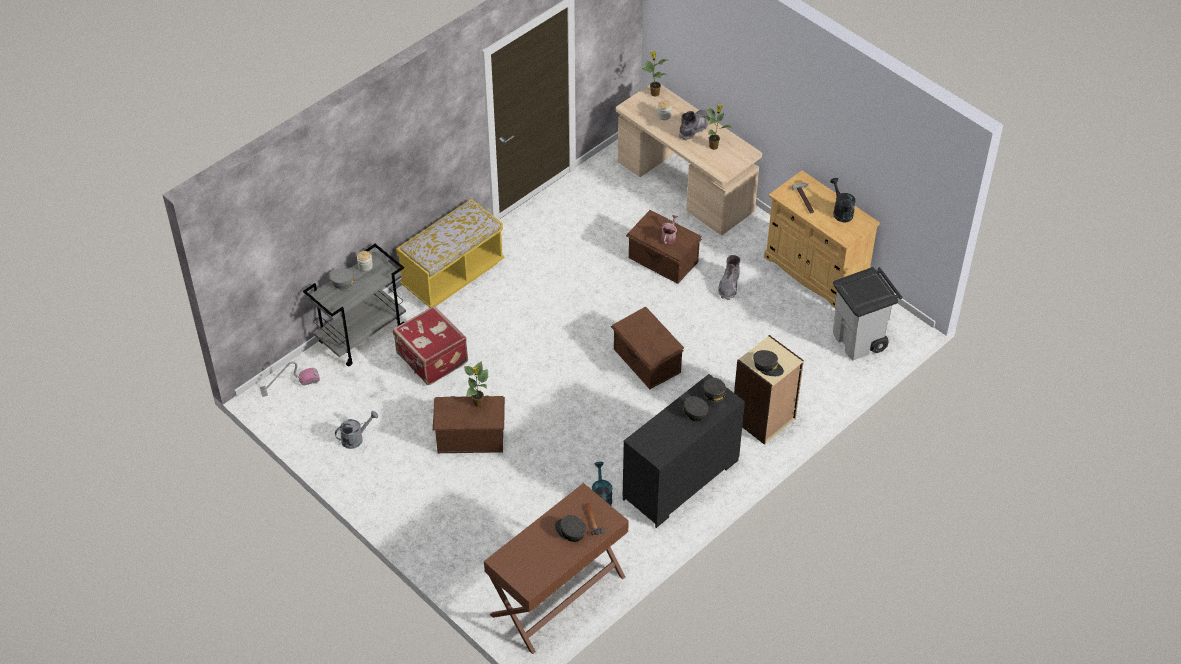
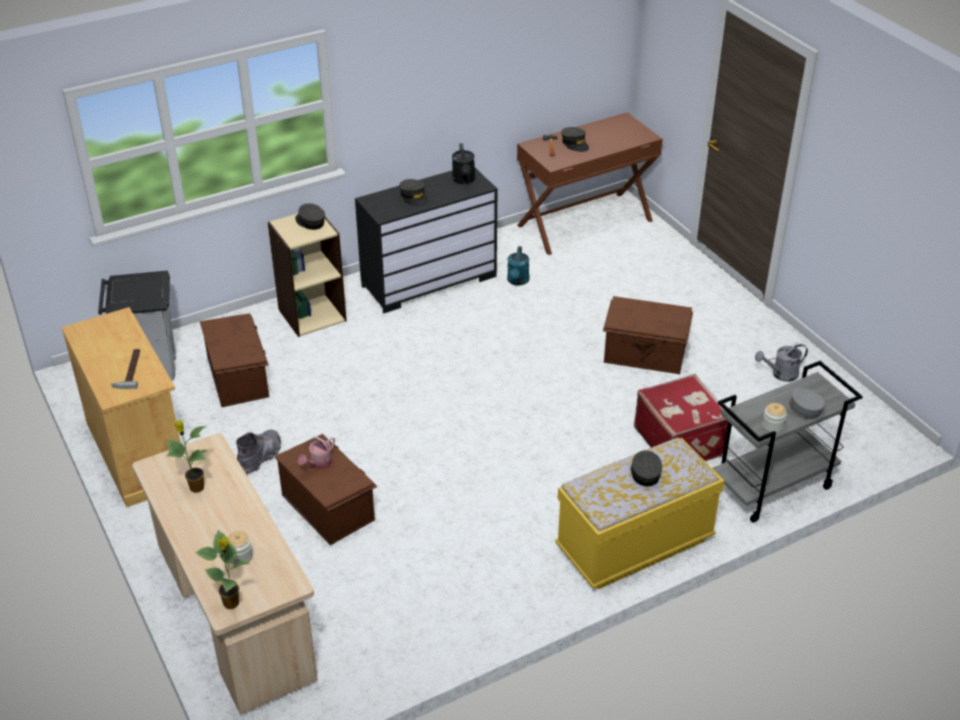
camera: 165 degrees left, 10 degrees down
vacuum cleaner [260,361,320,397] -> none
potted plant [464,361,488,407] -> none
brown storage box [611,306,684,389] -> brown storage box moved to [200,313,269,407]
grey boot [679,110,709,141] -> none
grey cap [703,378,727,410] -> grey cap moved to [630,450,662,487]
black watering can [830,178,855,222] -> black watering can moved to [452,144,475,184]

